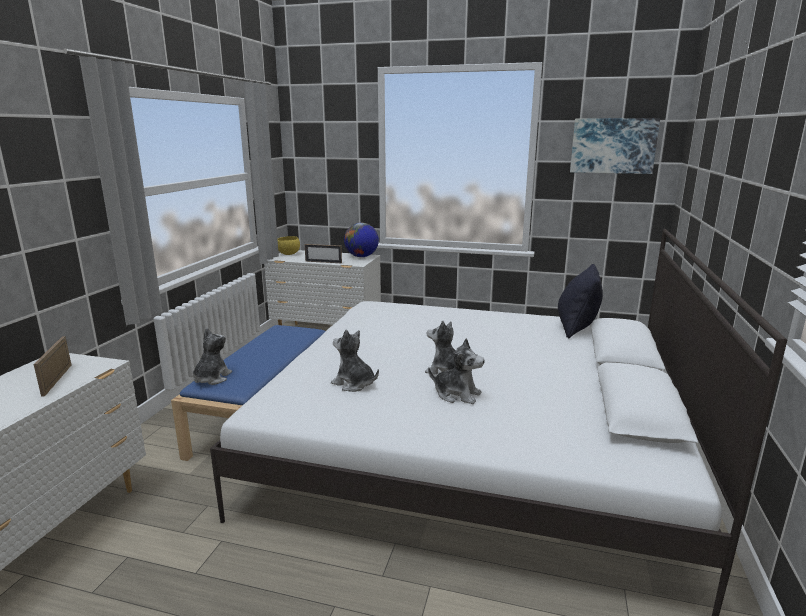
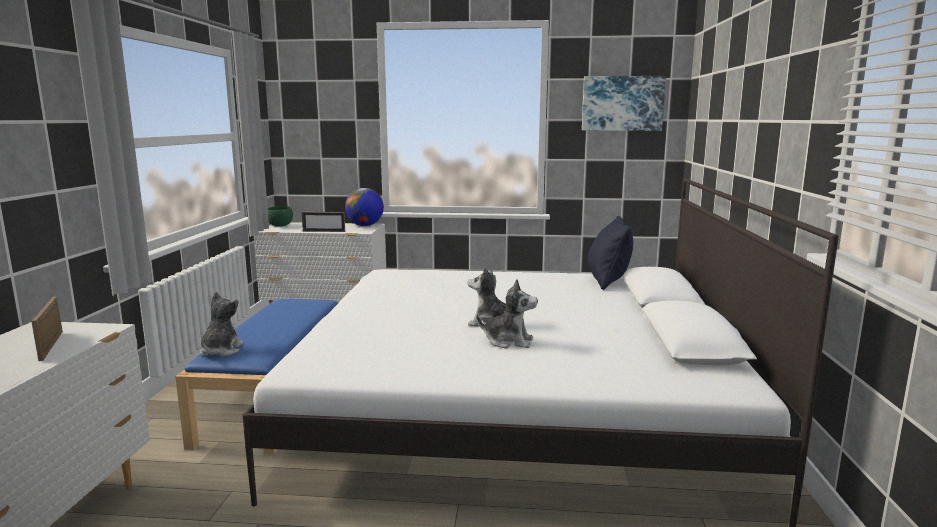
camera: 10 degrees left, 5 degrees down
yellow bowl [278,236,300,255] -> green bowl [268,206,293,227]
plush toy [331,329,379,392] -> none

